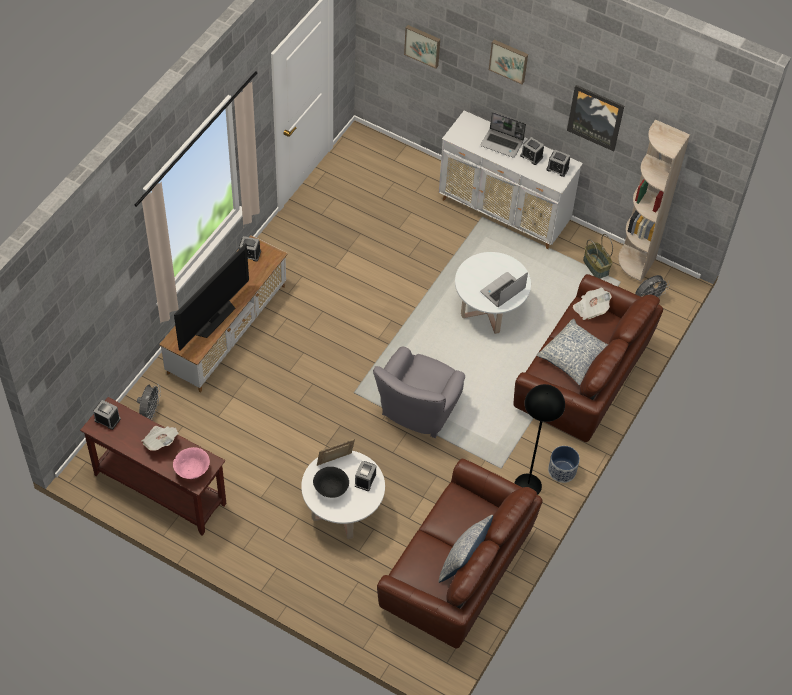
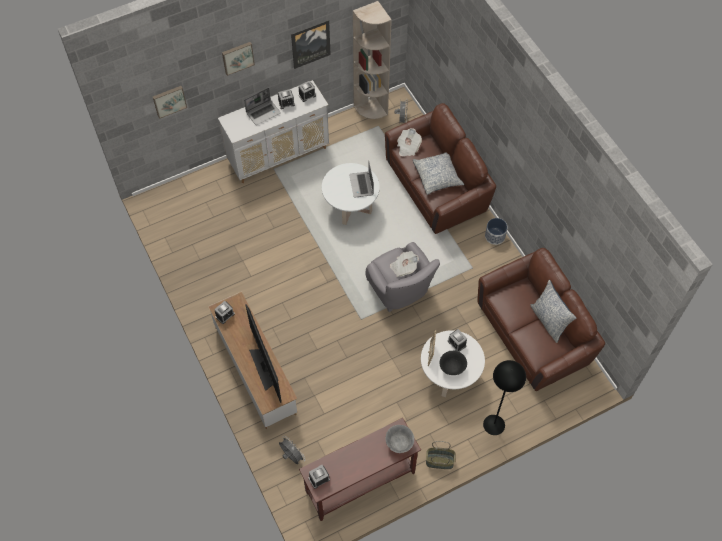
camera: 55 degrees left, 5 degrees up
newspaper [142,426,178,451] -> newspaper moved to [390,251,419,277]
pink bowl [173,447,210,479] -> grey bowl [386,425,414,453]
black floor lamp [515,384,565,495] -> black floor lamp moved to [483,360,526,435]
basket [583,234,613,279] -> basket moved to [426,441,456,469]

